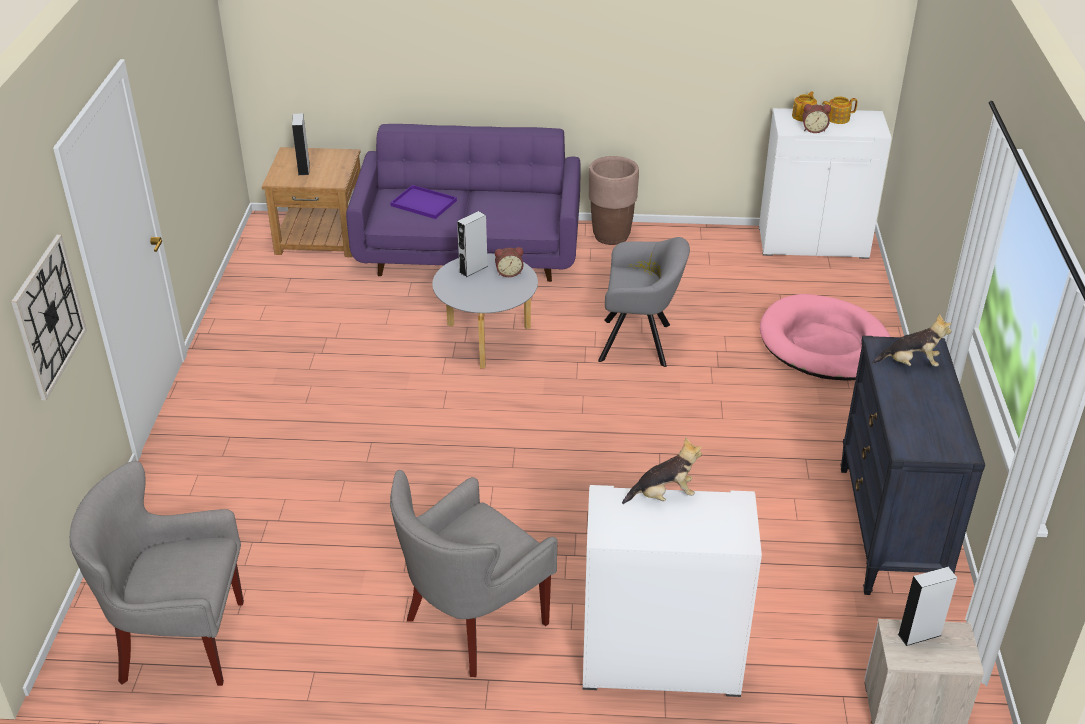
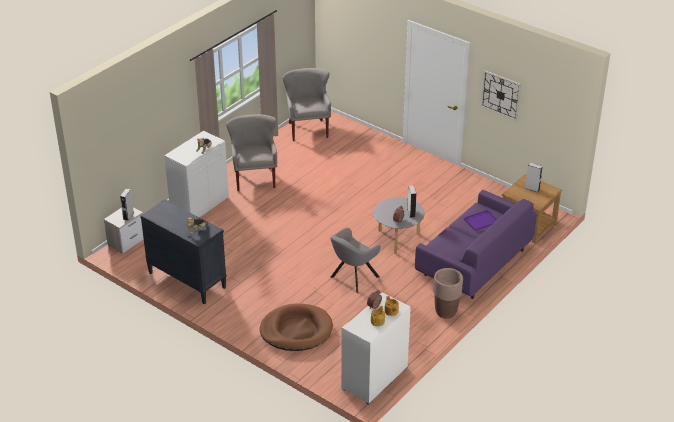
camera: 125 degrees right, 0 degrees up
wall clock [11,235,87,400] -> wall clock moved to [481,70,521,121]
grey armchair [70,461,244,686] -> grey armchair turned 45 degrees counterclockwise [283,68,331,141]
pink dog bed [760,294,891,381] -> brown dog bed [260,304,333,351]

